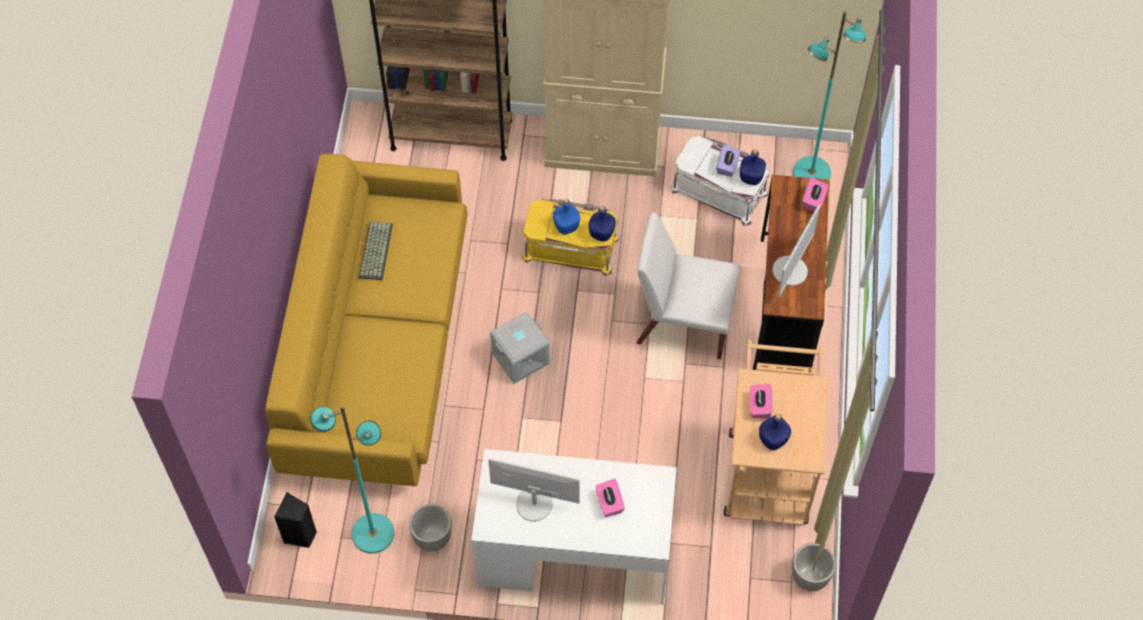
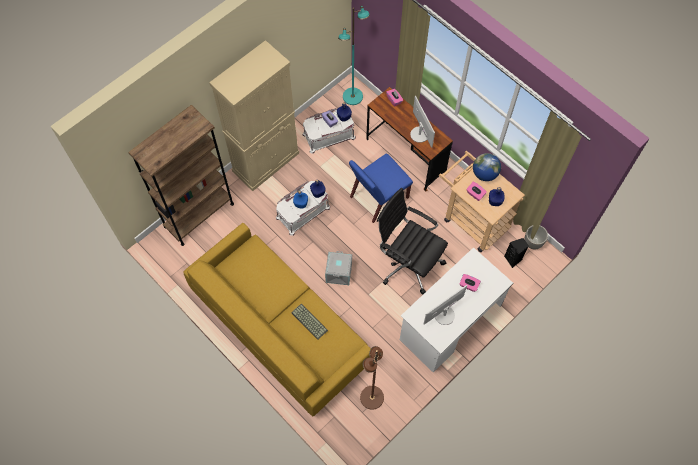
camera: 50 degrees left, 5 degrees up
black speaker [274,493,317,548] -> black speaker moved to [504,238,529,268]
turquoise floor lamp [310,405,394,554] -> brown floor lamp [360,346,384,410]
keyboard [359,221,393,280] -> keyboard moved to [291,304,328,340]
planter [409,504,452,552] -> none
yellow storage box [522,199,619,276] -> white storage box [276,181,330,236]
white chair [637,212,740,359] -> blue chair [349,153,413,223]
none -> black office chair [377,188,448,295]
none -> globe [473,153,501,181]

